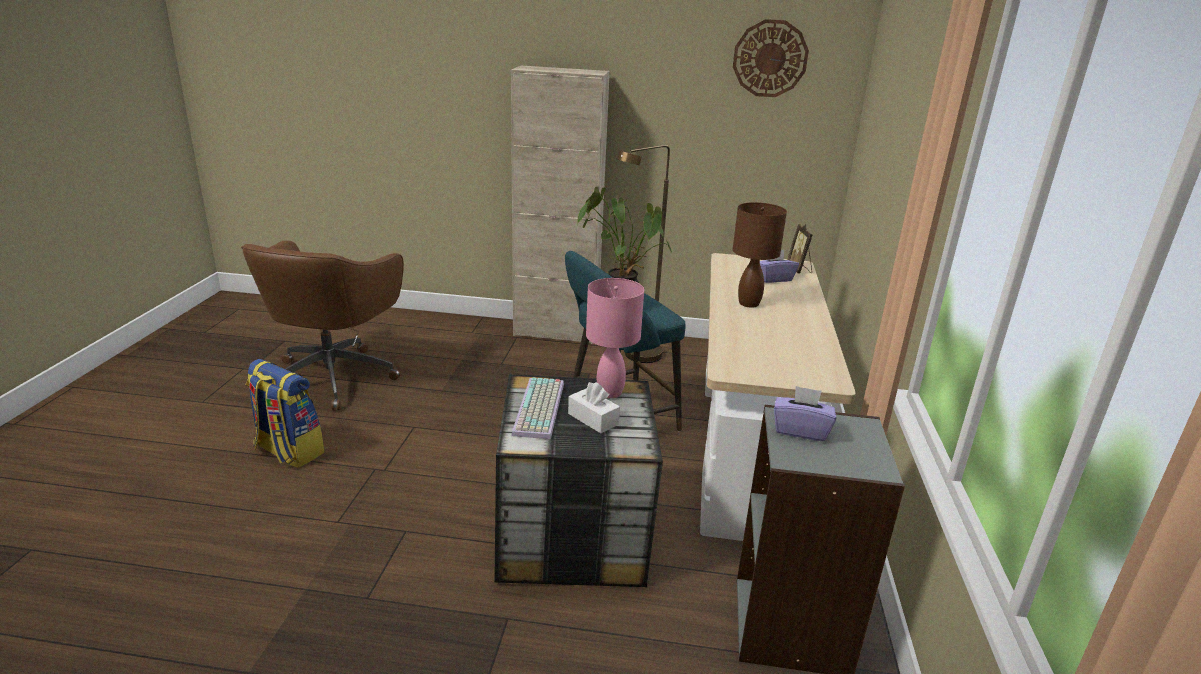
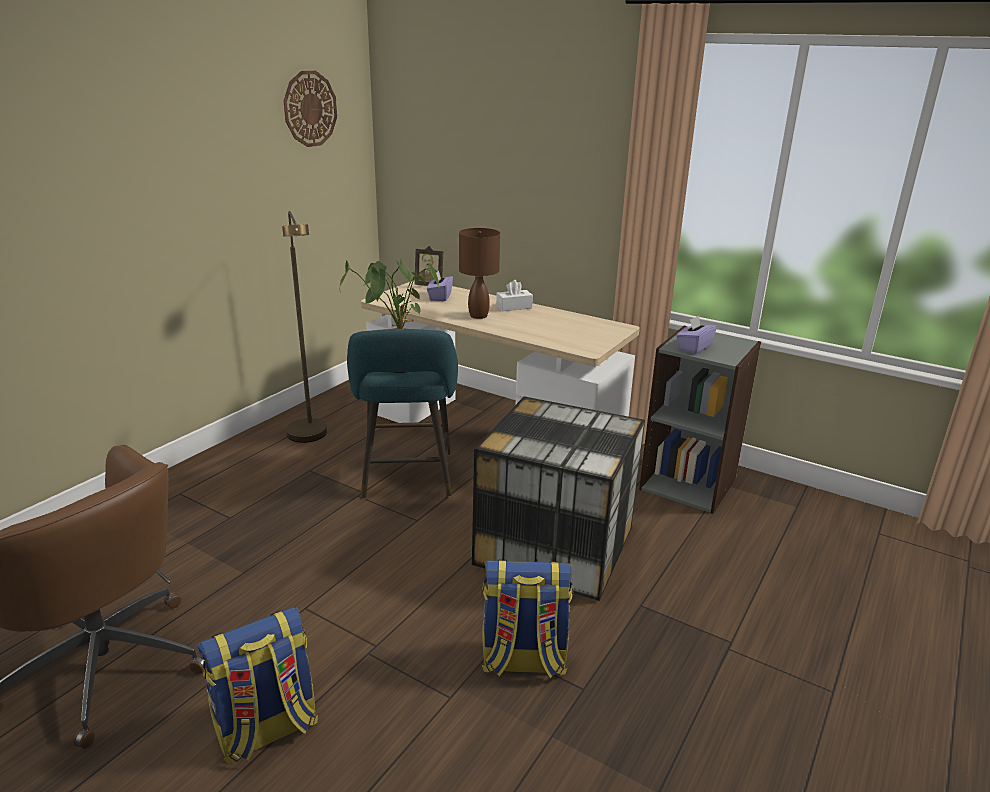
camera: 65 degrees left, 0 degrees up
beige cabinet [511,65,610,344] -> none
keyboard [511,378,564,439] -> none
white tissue box [568,382,620,433] -> white tissue box moved to [496,280,533,311]
pink table lamp [586,278,644,398] -> none
none -> backpack [482,560,573,678]

